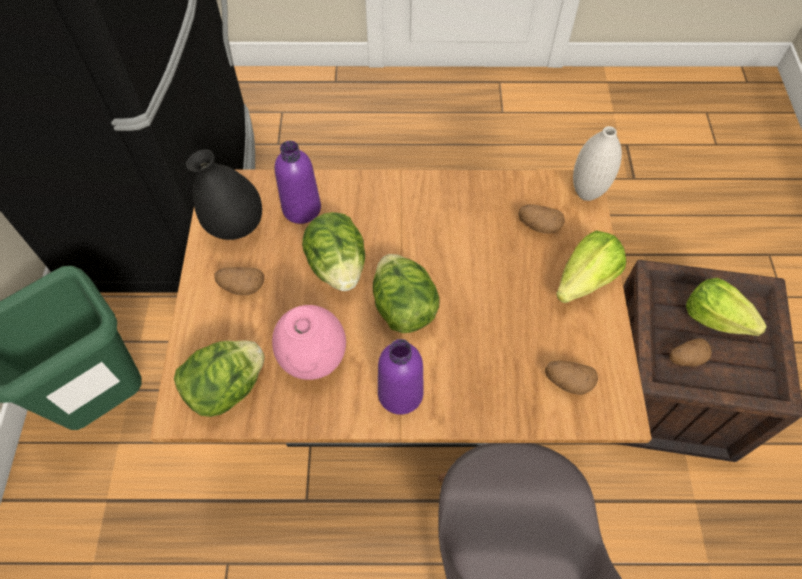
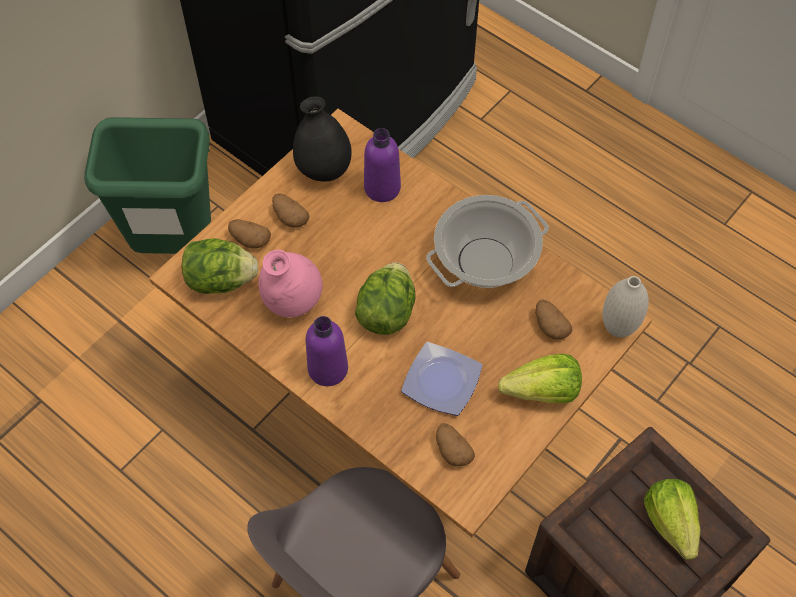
camera: 40 degrees right, 0 degrees up
lettuce [302,212,365,291] -> none
potato [669,338,712,367] -> potato moved to [228,219,271,248]
none -> plate [401,342,483,416]
none -> cooking pot [426,195,549,288]

